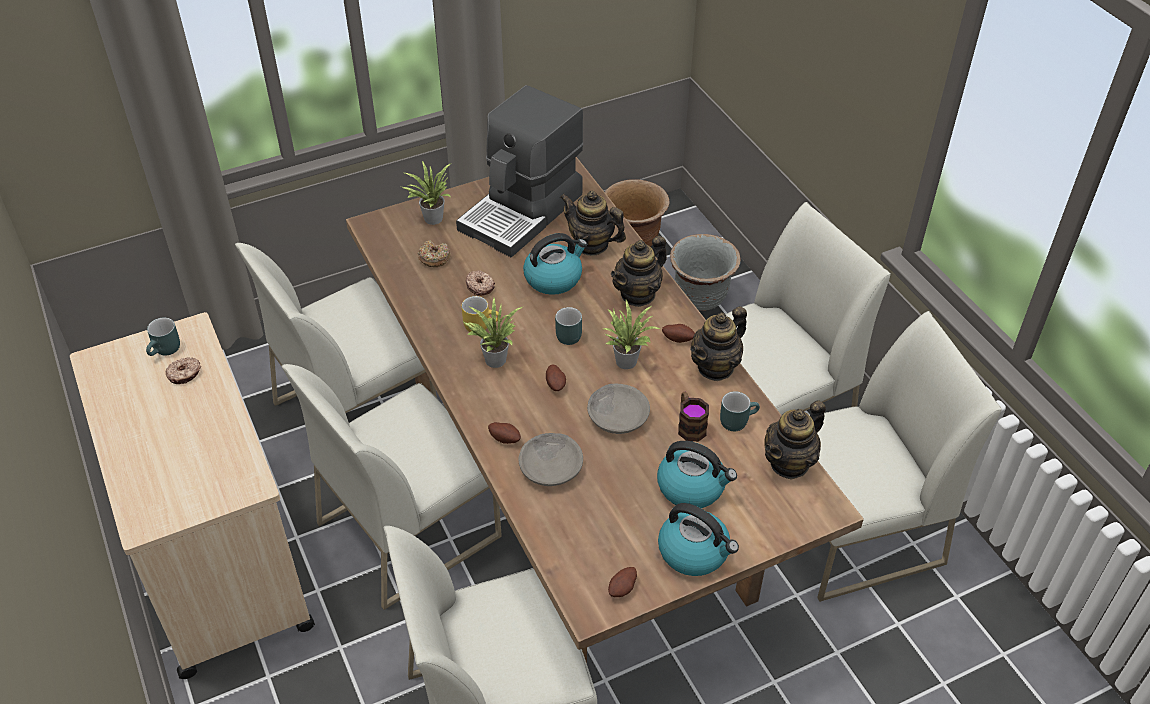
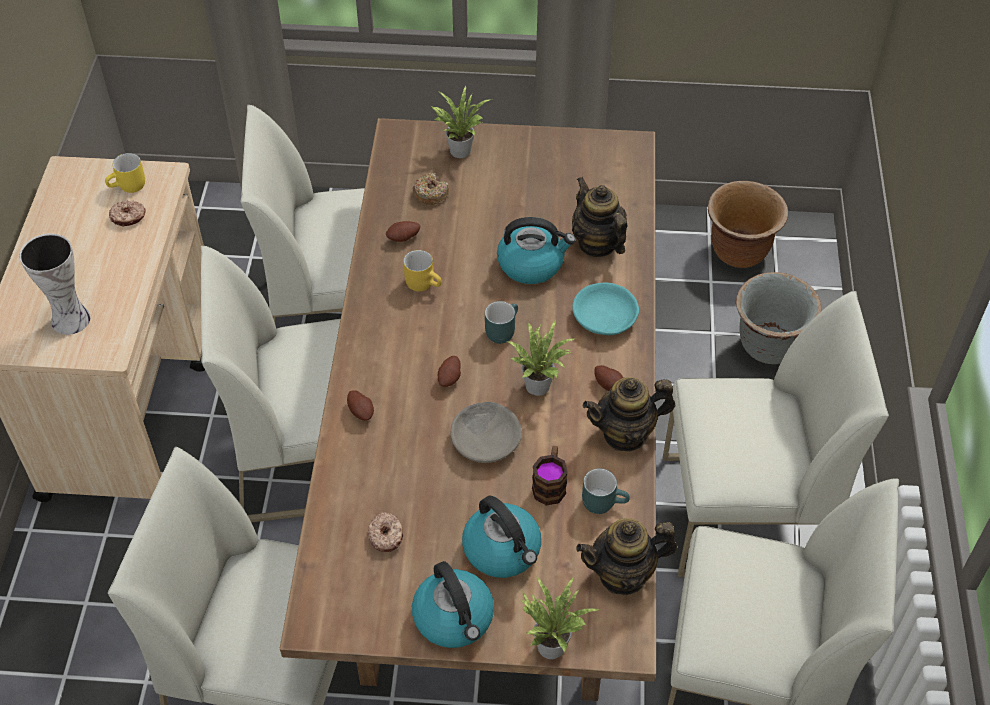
camera: 30 degrees right, 5 degrees up
turquoise mug [146,318,180,356] -> yellow mug [105,153,145,193]
coffee machine [456,85,583,257] -> none
potted plant [462,297,522,368] -> potted plant moved to [521,576,600,659]
donut [466,270,495,296] -> donut moved to [367,512,403,552]
grey bowl [518,433,583,486] -> none
potato [608,567,637,597] -> potato moved to [386,221,420,242]
teapot [611,236,667,307] -> turquoise bowl [572,283,639,335]
none -> vase [19,234,91,335]

